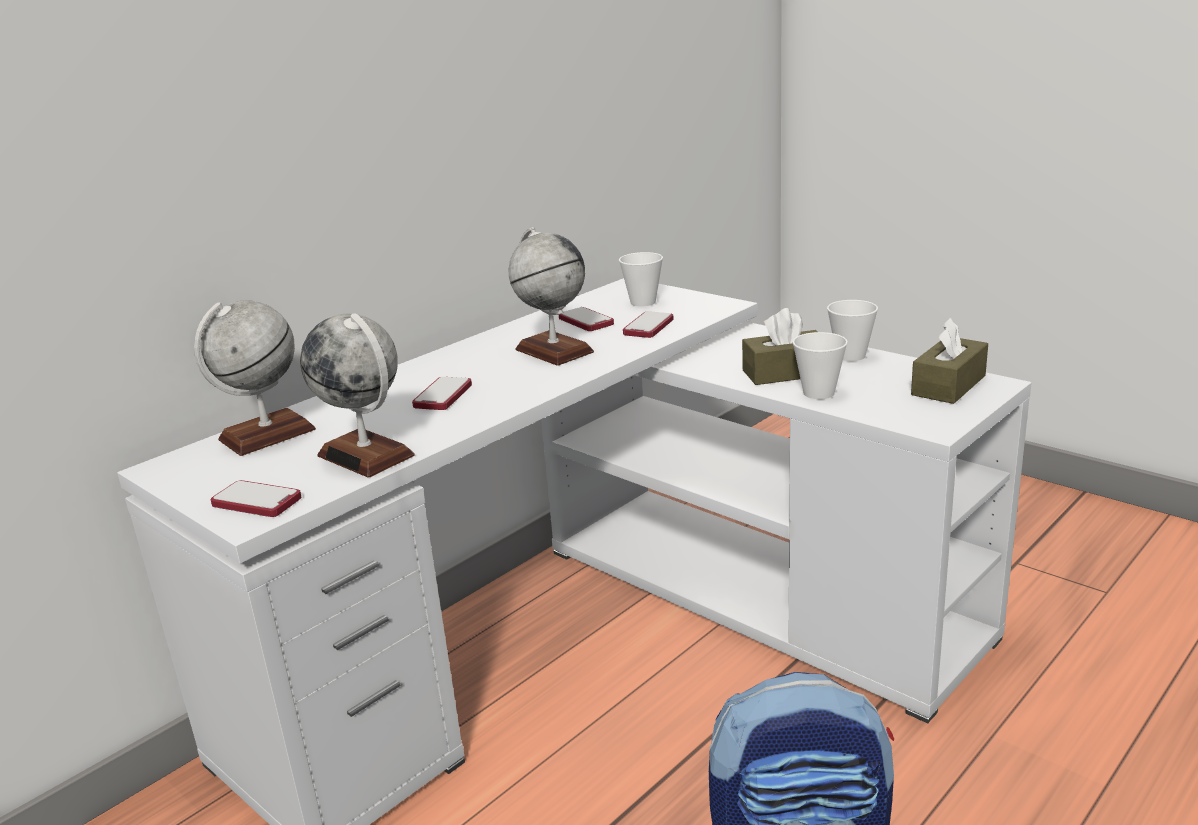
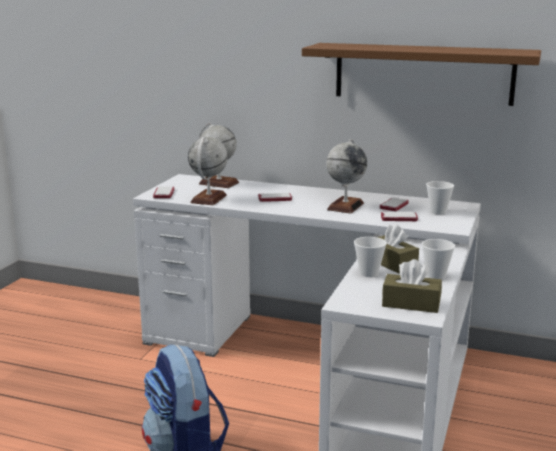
camera: 65 degrees right, 5 degrees down
none -> brown shelf [302,43,541,106]

